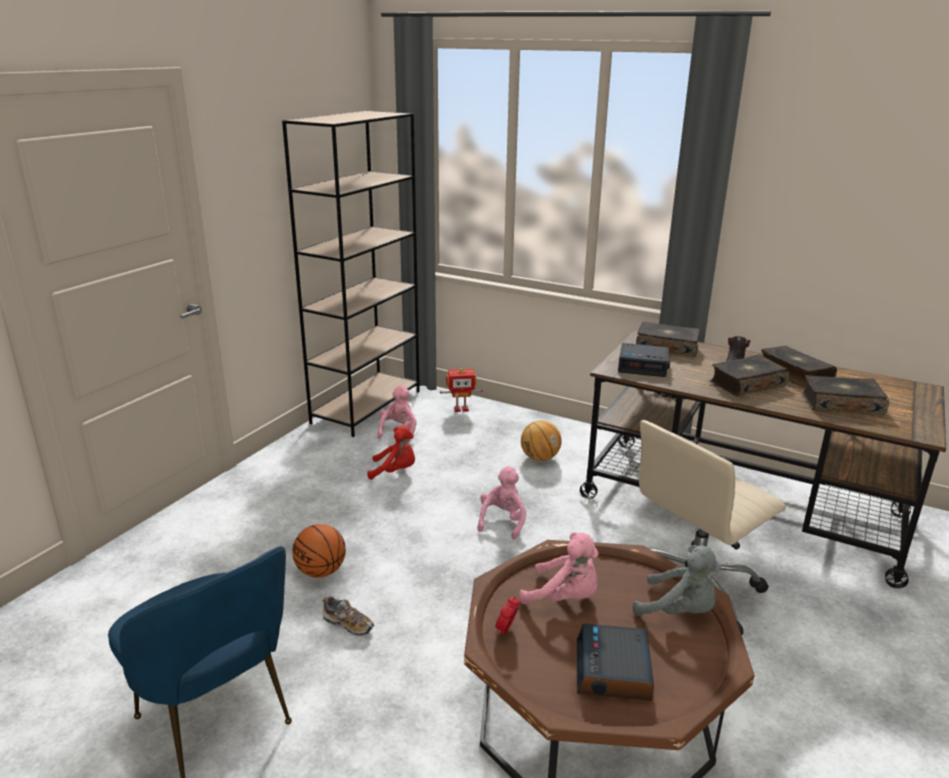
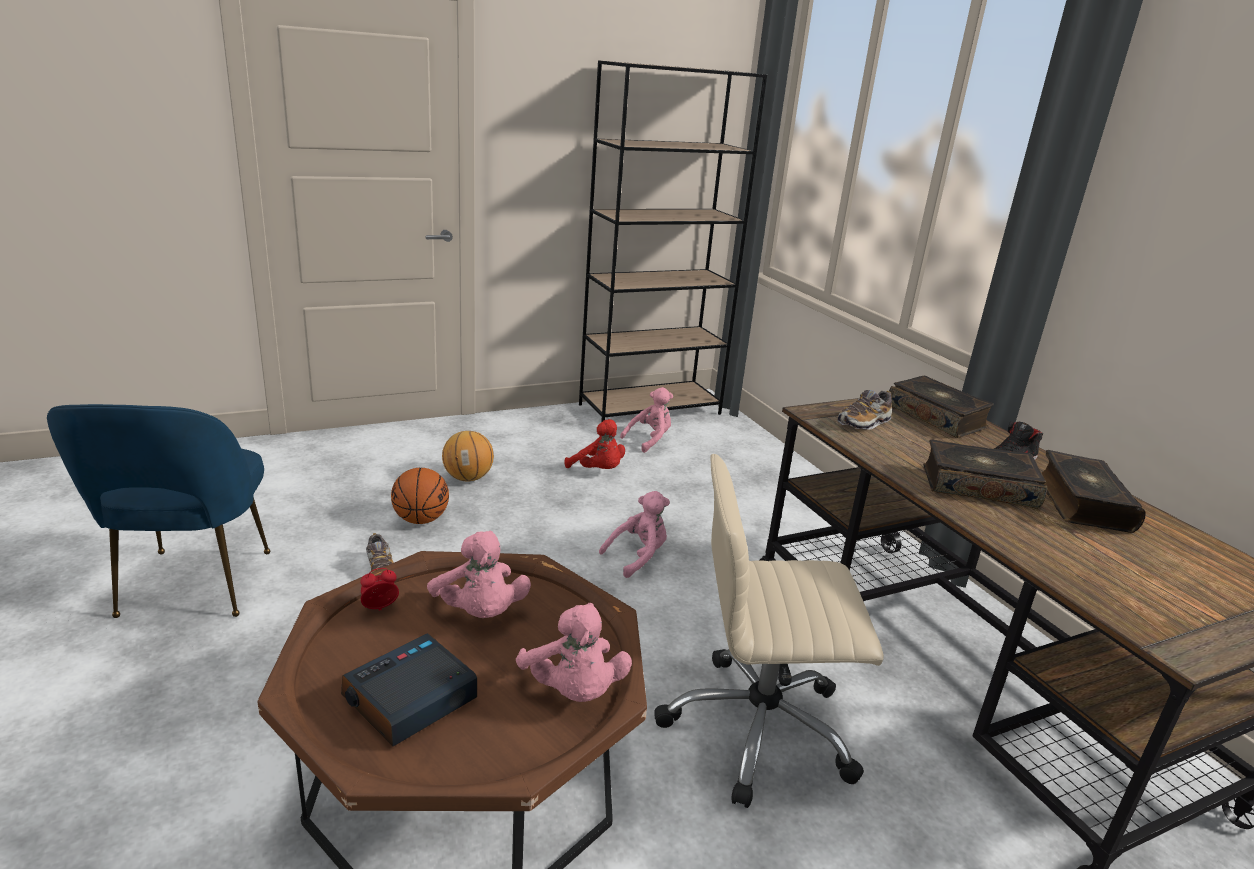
camera: 35 degrees right, 0 degrees up
toy robot [440,368,483,412] -> none
basketball [521,420,562,461] -> basketball moved to [442,431,494,482]
alarm clock [618,343,670,377] -> shoe [837,390,892,430]
grey plush toy [633,545,721,616] -> pink plush toy [516,603,632,702]
book [801,375,889,415] -> none

